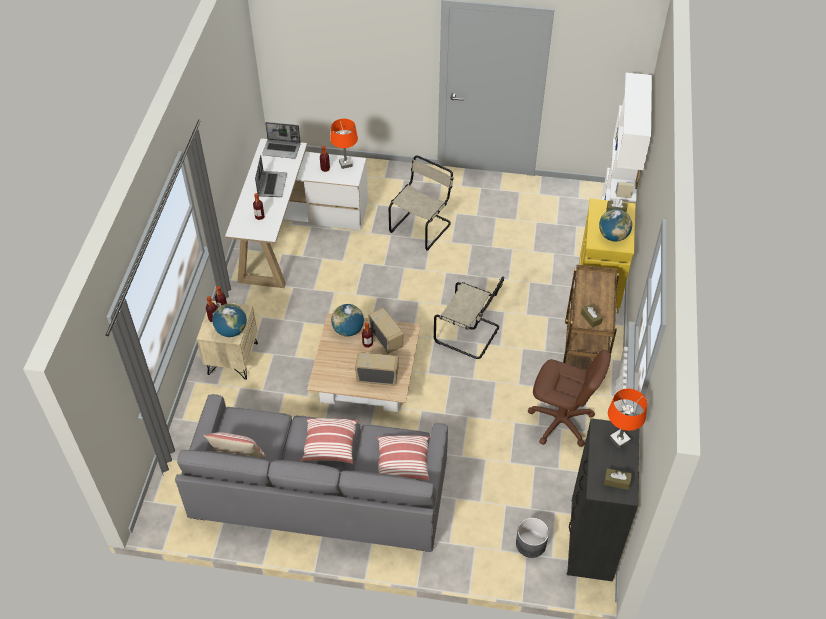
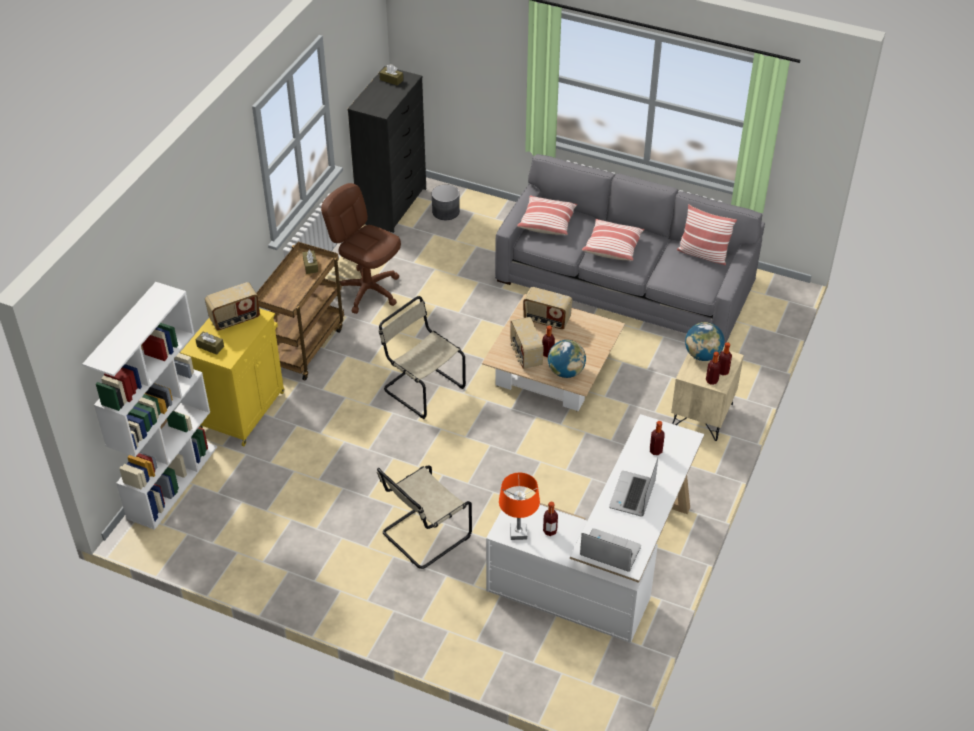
camera: 165 degrees left, 5 degrees down
globe [599,209,632,241] -> radio [205,282,260,331]
orange table lamp [608,388,647,448] -> none

